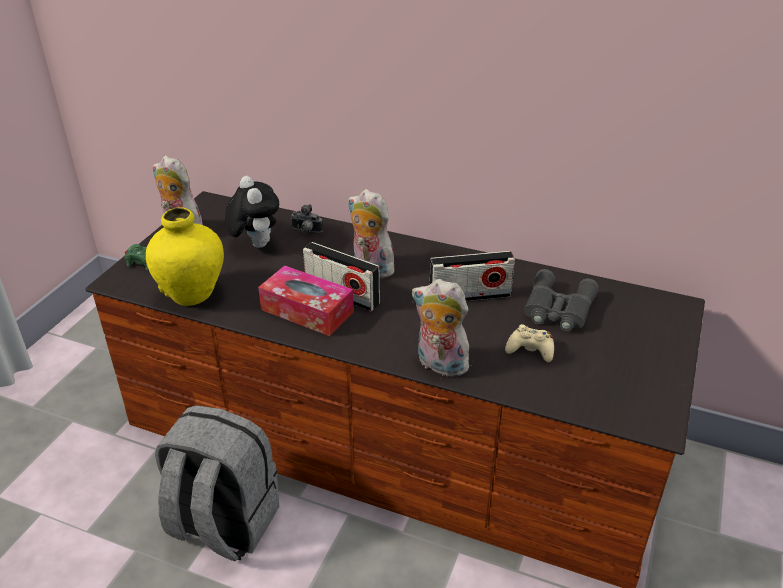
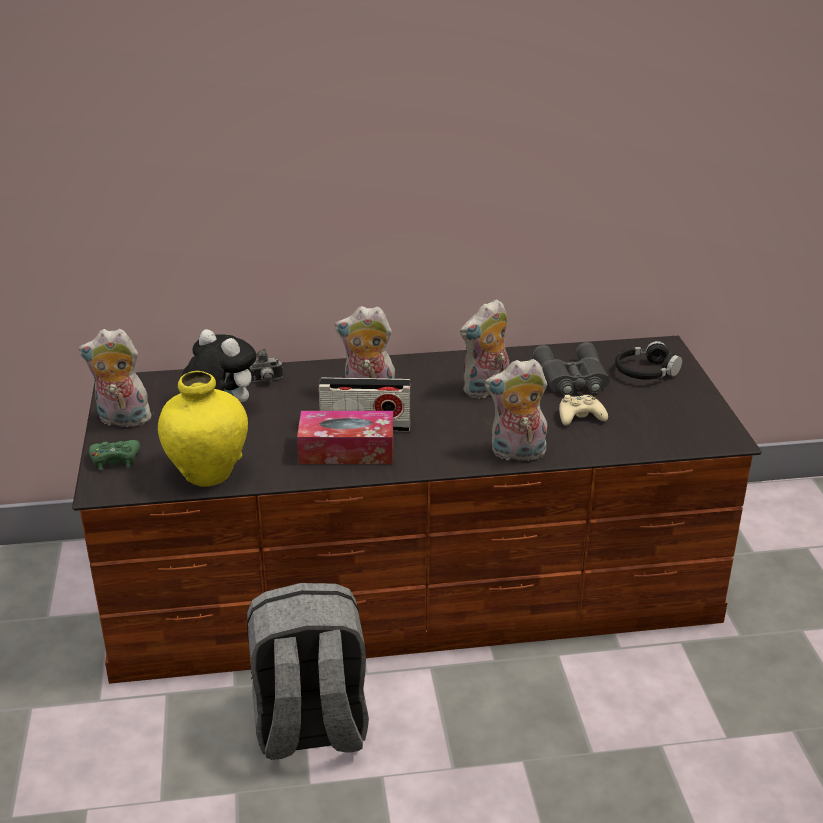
camera: 30 degrees left, 5 degrees down
radio [430,251,515,301] -> plush toy [460,299,510,398]
none -> black headphones [615,341,682,380]

